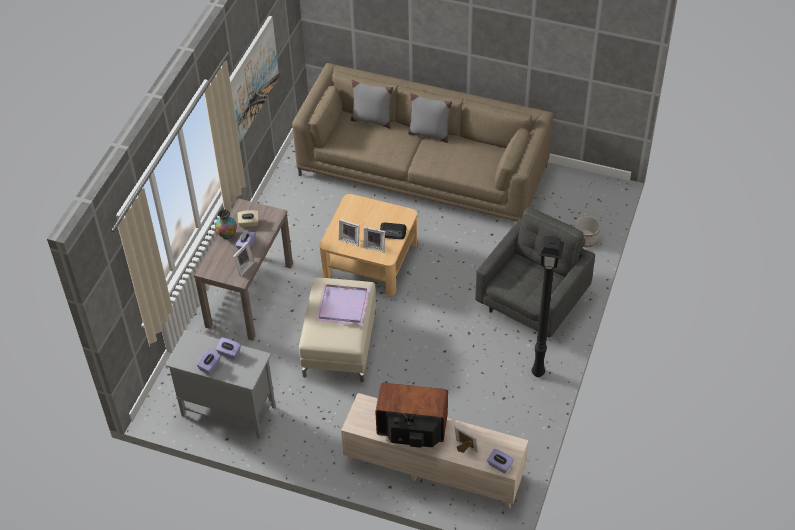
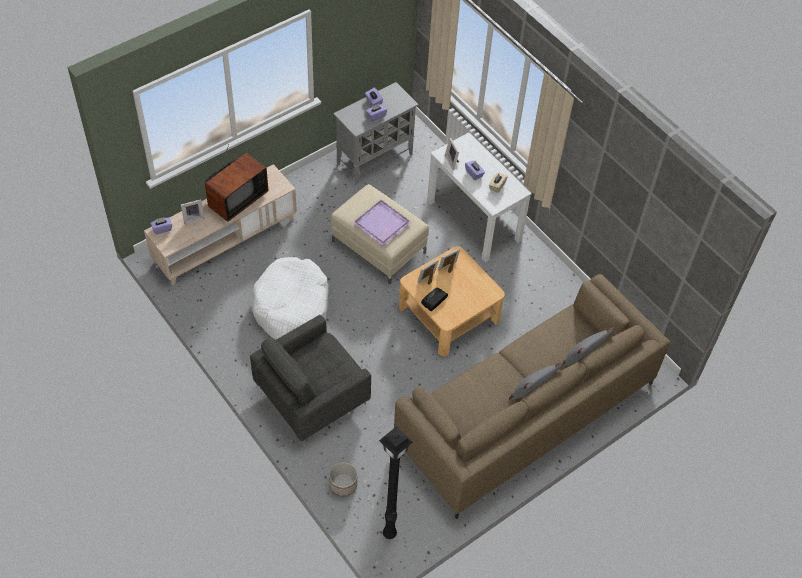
camera: 120 degrees right, 5 degrees up
brown console table [194,198,293,341] -> white console table [427,132,532,262]
vase [215,209,237,239] -> none
picture [230,16,279,144] -> none
grey armchair [475,207,595,338] -> grey armchair turned 75 degrees clockwise [250,315,371,441]
black floor lamp [531,236,564,377] -> black floor lamp moved to [379,426,413,539]
none -> white dog bed [252,257,329,339]

